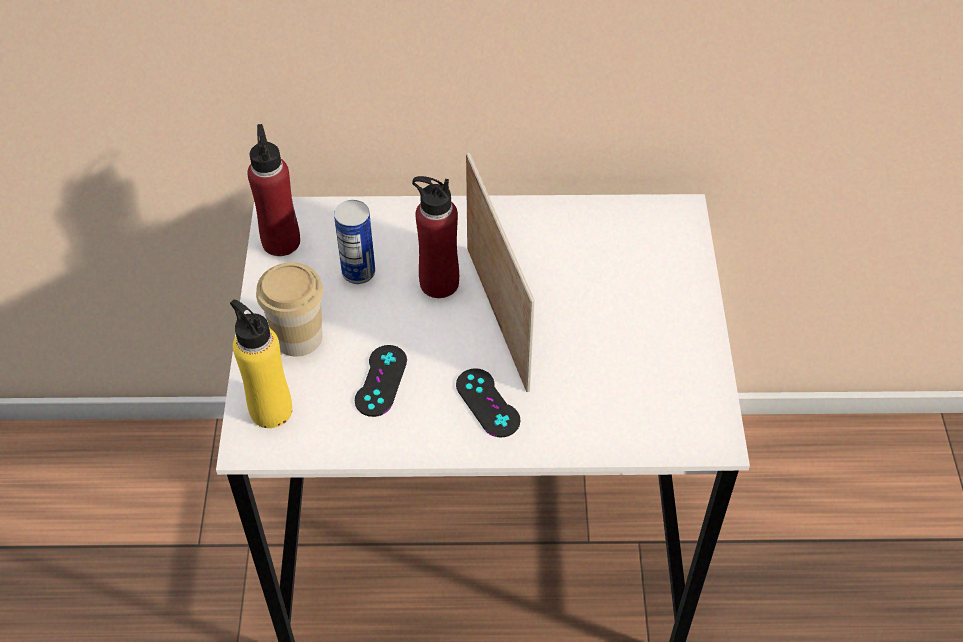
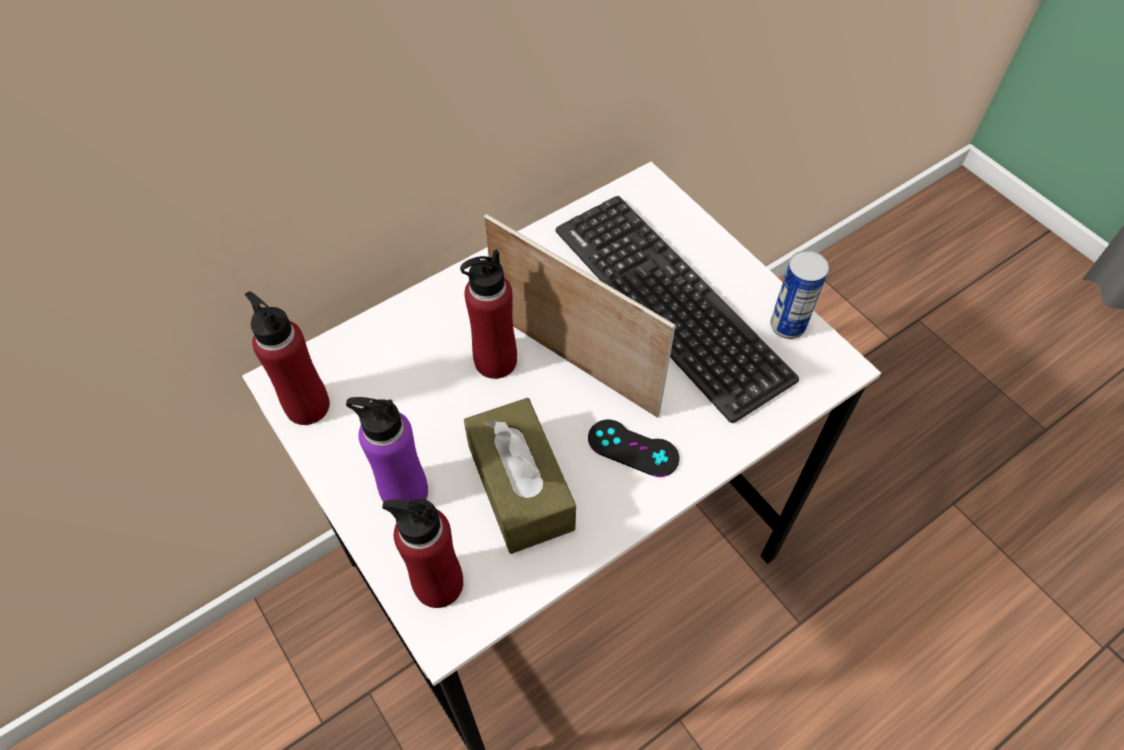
camera: 35 degrees left, 5 degrees up
yellow bottle [230,300,292,428] -> red bottle [382,499,463,608]
cup [256,262,323,357] -> purple bottle [346,397,428,509]
can [334,200,375,284] -> can moved to [770,251,829,339]
black game controller [355,345,407,417] -> brown tissue box [464,398,576,554]
none -> keyboard [556,196,799,423]

